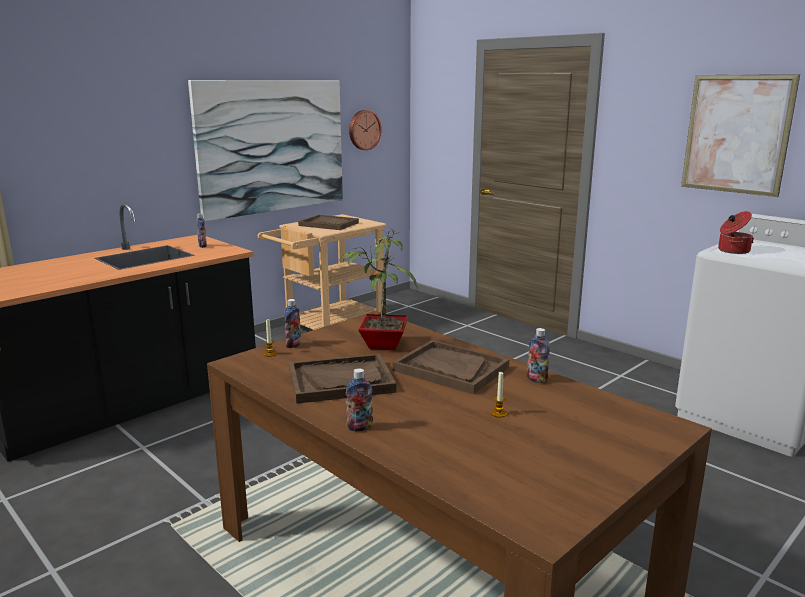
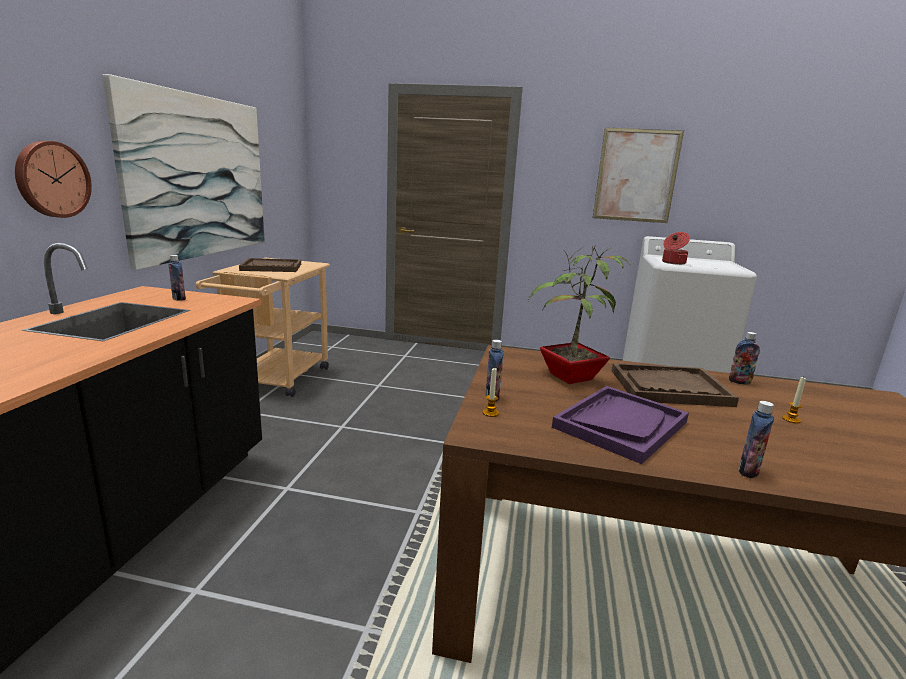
camera: 35 degrees left, 0 degrees up
brown tray [289,354,397,404] -> purple tray [552,386,689,464]
wall clock [349,110,382,150] -> wall clock moved to [15,141,92,218]

